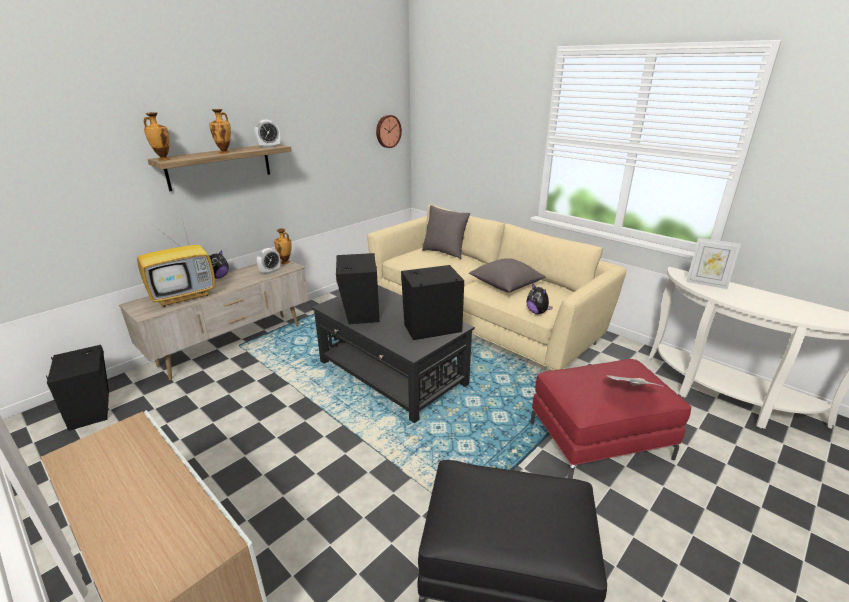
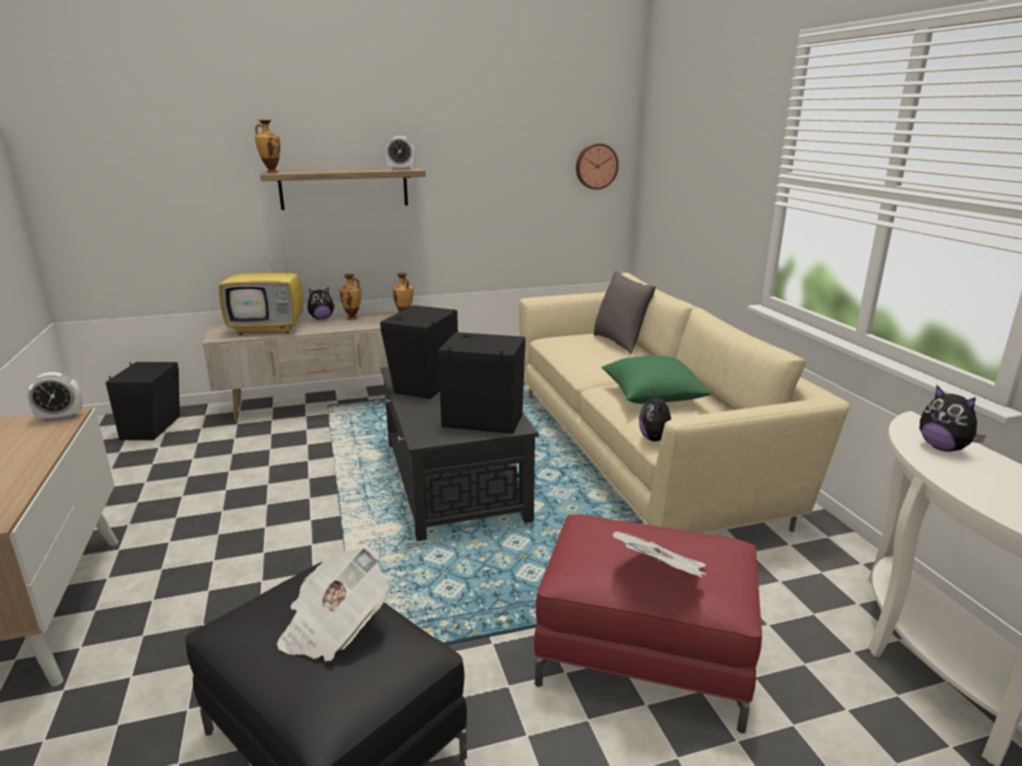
camera: 30 degrees right, 5 degrees down
vase [209,109,231,154] -> vase moved to [340,274,361,320]
alarm clock [257,248,280,274] -> alarm clock moved to [27,372,82,422]
grey pillow [469,258,545,293] -> green pillow [601,356,711,404]
picture frame [686,238,741,289] -> plush toy [920,385,986,452]
none -> newspaper [277,547,388,661]

